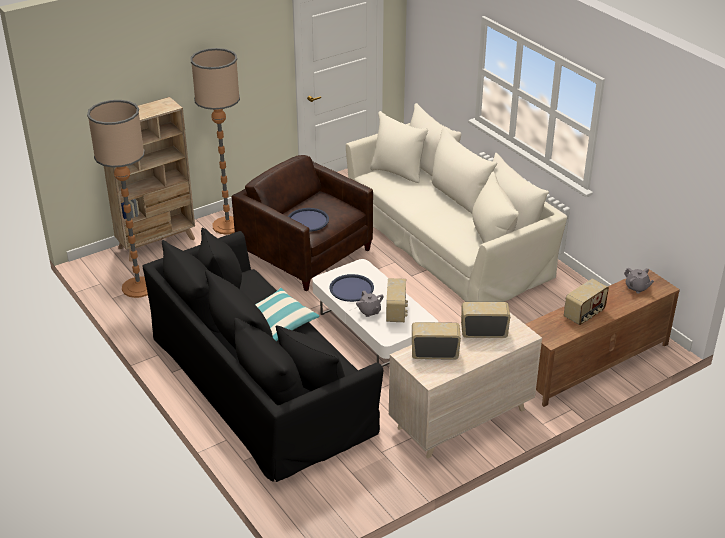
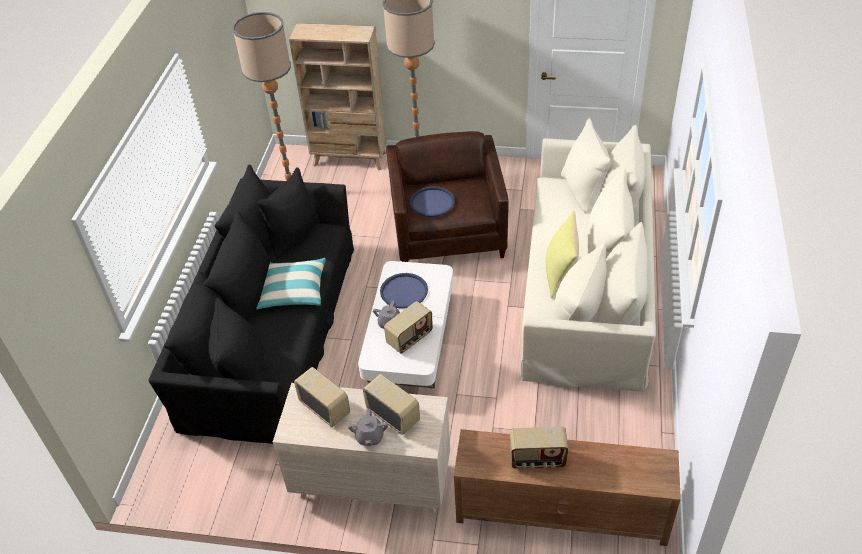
camera: 45 degrees right, 10 degrees up
grey teapot [624,267,654,293] -> grey teapot moved to [348,409,388,446]
none -> yellow pillow [546,211,579,298]

